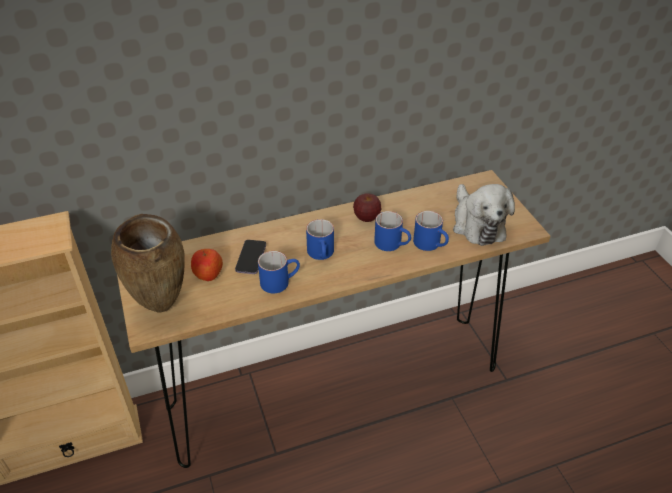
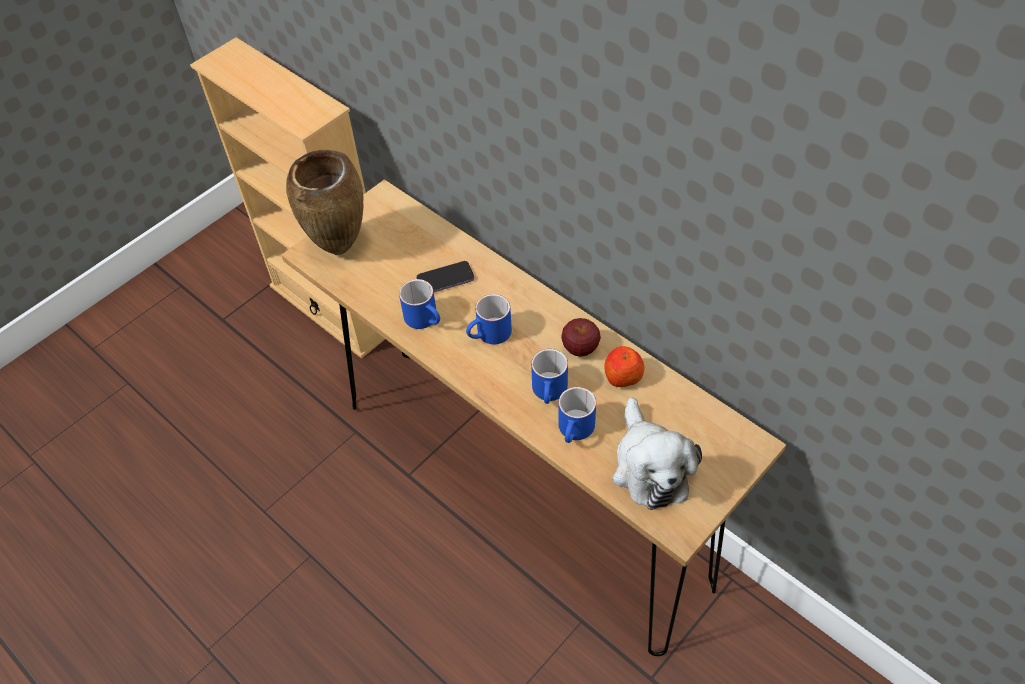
camera: 65 degrees right, 10 degrees up
apple [191,249,223,281] -> apple moved to [605,346,644,387]
plush toy [453,184,515,246] -> plush toy turned 60 degrees counterclockwise [612,397,702,510]

